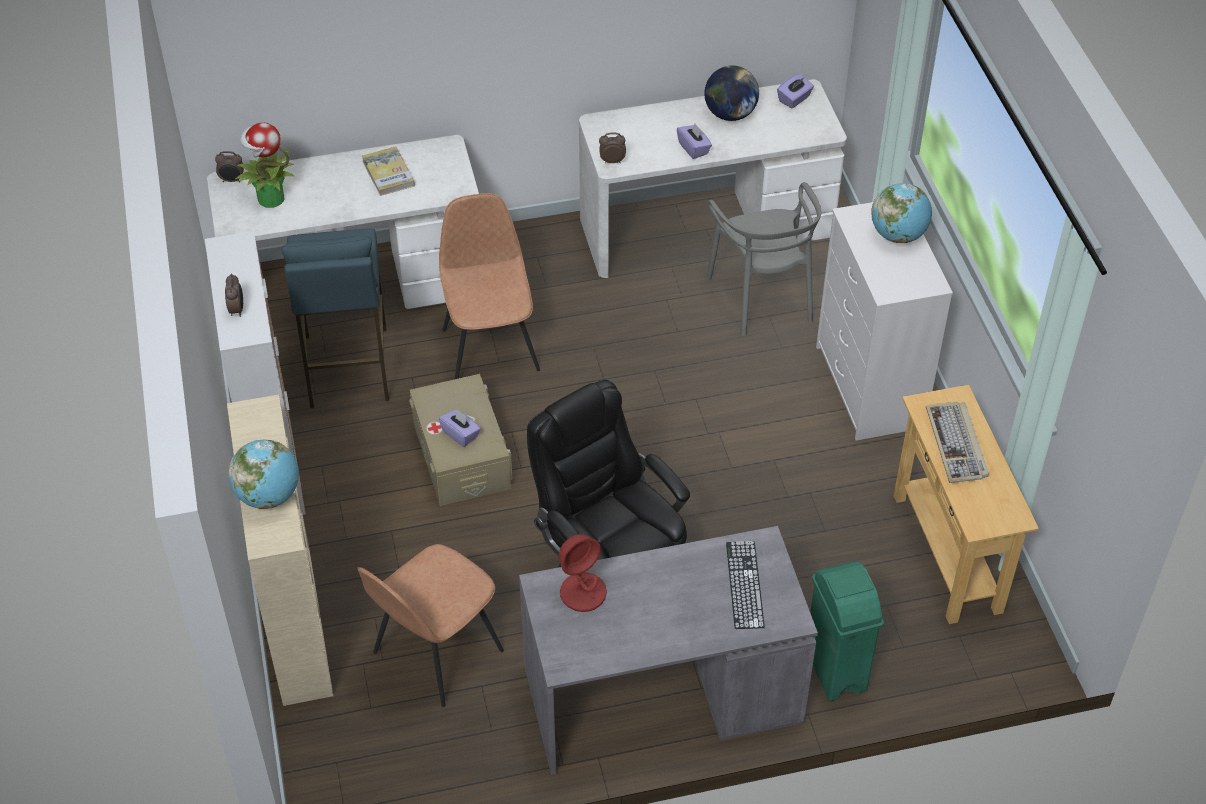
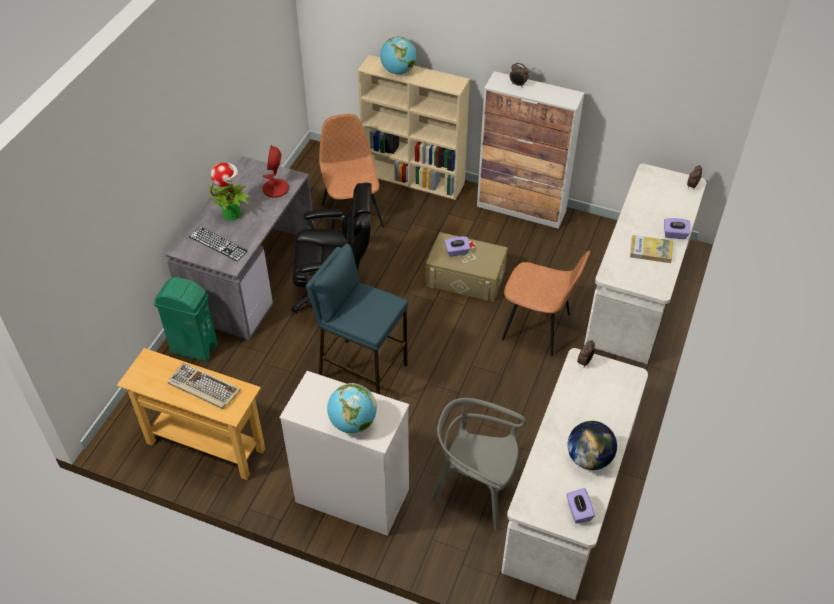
camera: 125 degrees right, 0 degrees up
potted plant [235,123,295,208] -> potted plant moved to [209,163,251,221]
blue stool [281,228,389,408] -> blue stool moved to [306,244,408,394]
purple tissue box [677,124,712,159] -> purple tissue box moved to [664,218,690,239]

